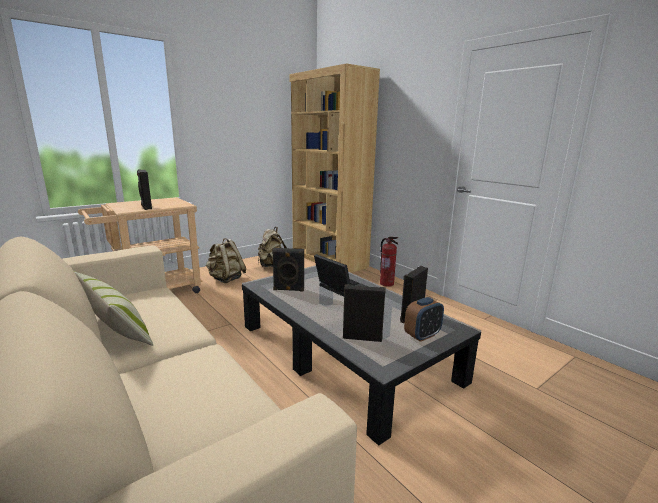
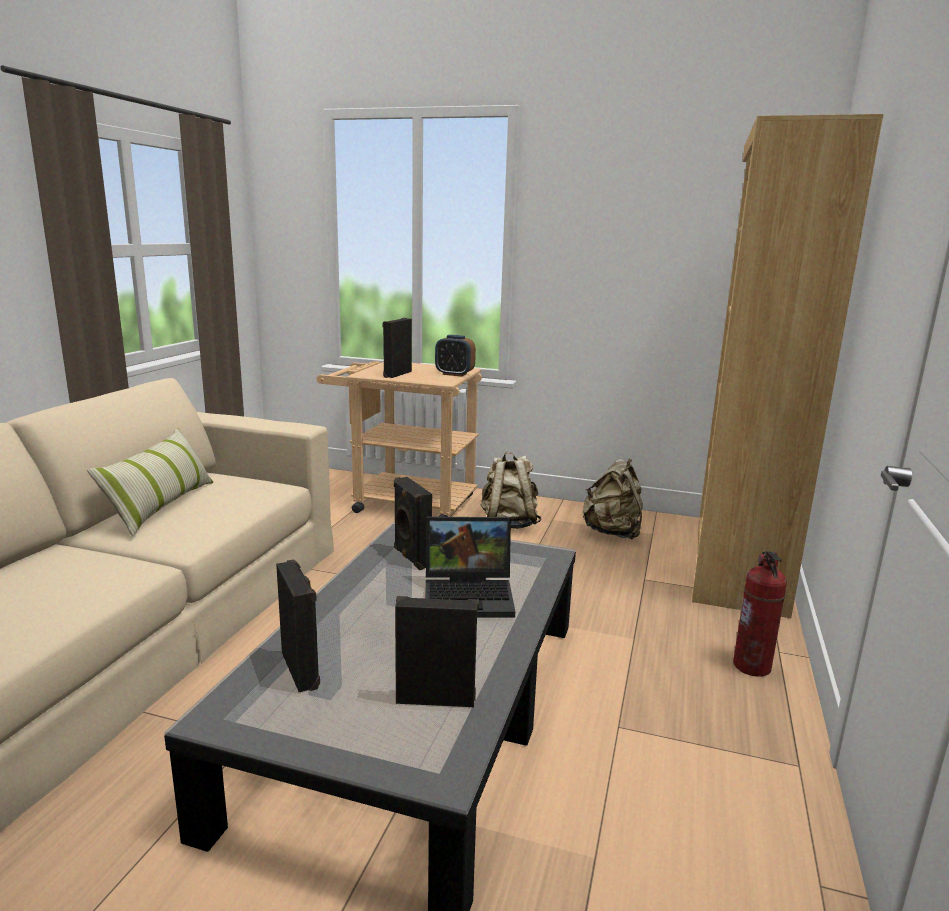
camera: 55 degrees right, 0 degrees up
laptop [314,254,368,297] -> laptop turned 75 degrees clockwise [425,517,515,618]
alarm clock [404,297,444,342] -> alarm clock moved to [435,335,476,377]

